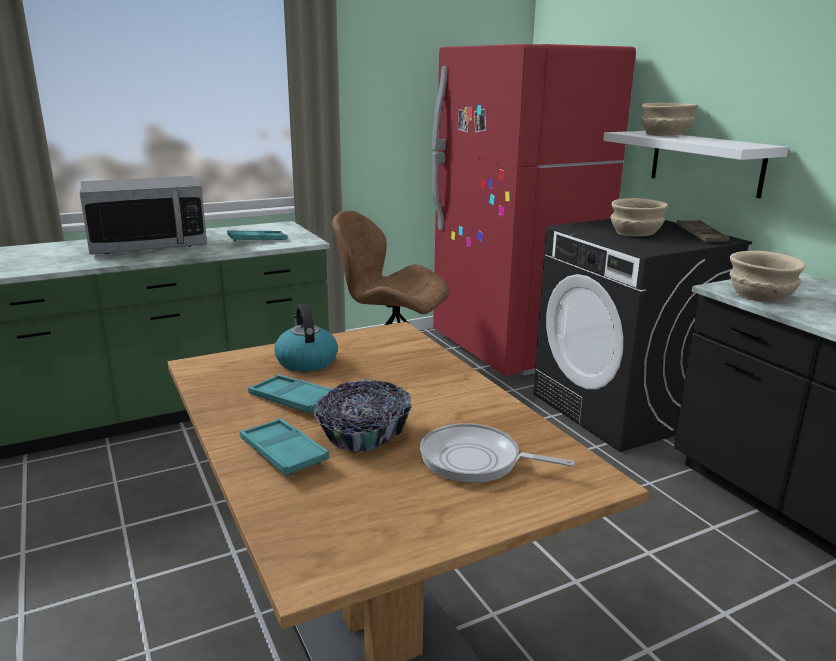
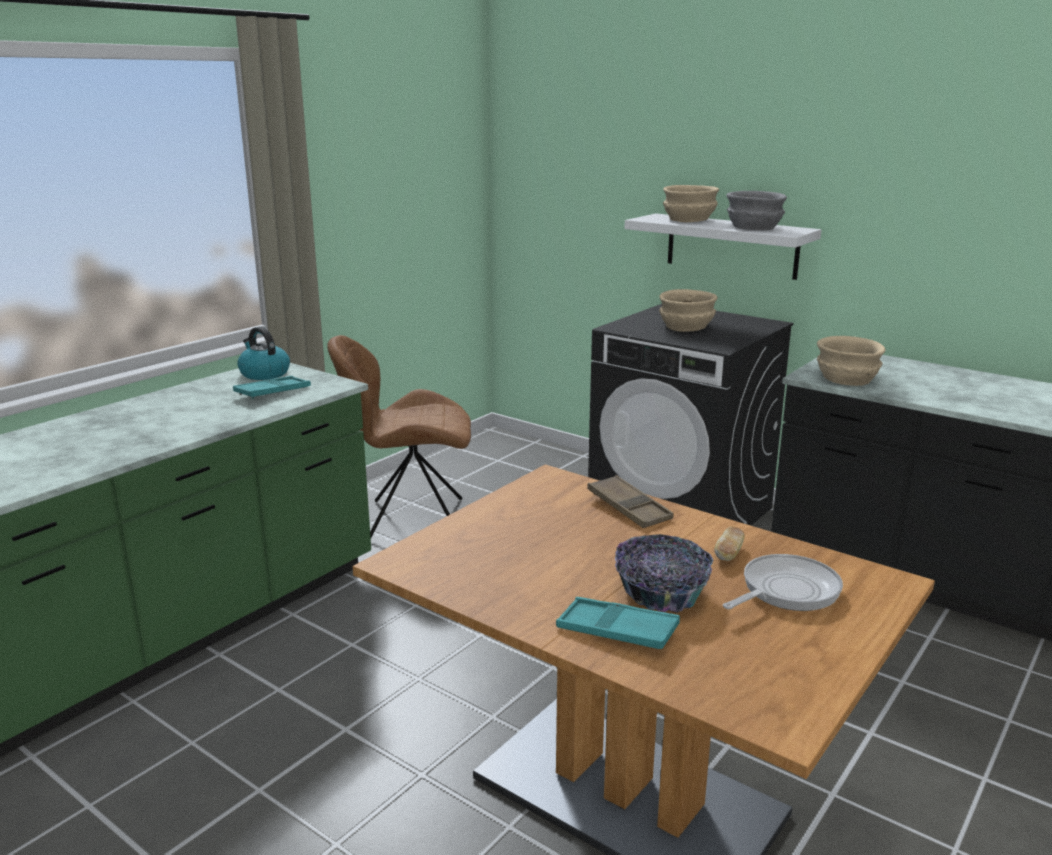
camera: 25 degrees left, 0 degrees up
microwave [79,176,207,255] -> none
turquoise tray [248,374,332,414] -> none
kettle [274,304,338,372] -> kettle moved to [237,327,290,380]
frying pan [420,423,575,483] -> frying pan turned 150 degrees clockwise [723,554,843,611]
red fridge [432,44,636,376] -> none
brown tray [677,220,730,242] -> brown tray moved to [587,475,674,528]
none -> bread [714,526,745,561]
none -> grey bowl [726,191,787,230]

